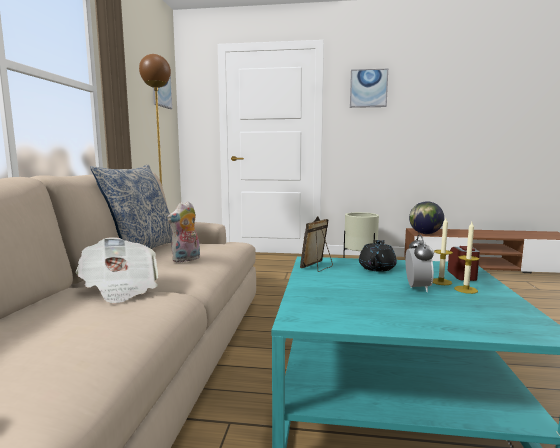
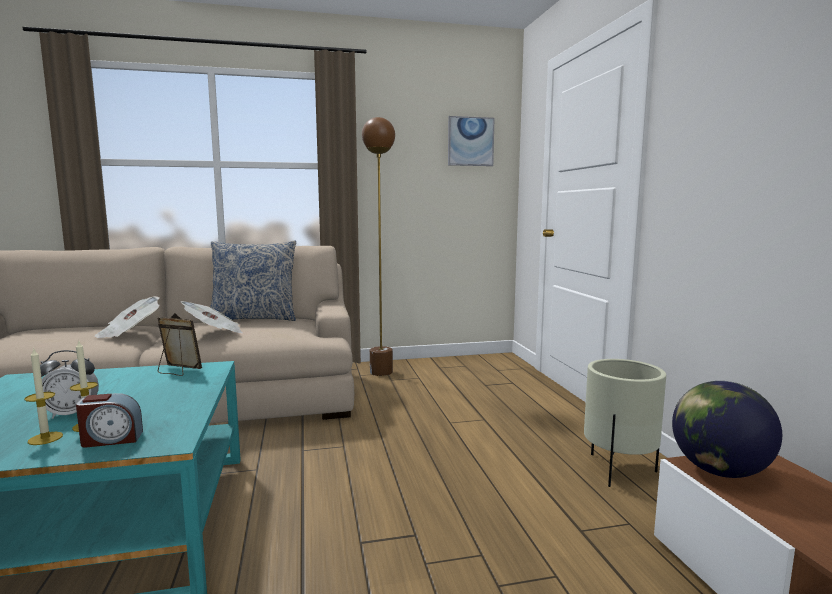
camera: 70 degrees right, 0 degrees up
plush toy [167,201,200,263] -> newspaper [180,301,243,333]
picture [350,69,388,108] -> none
black teapot [359,240,397,272] -> none

